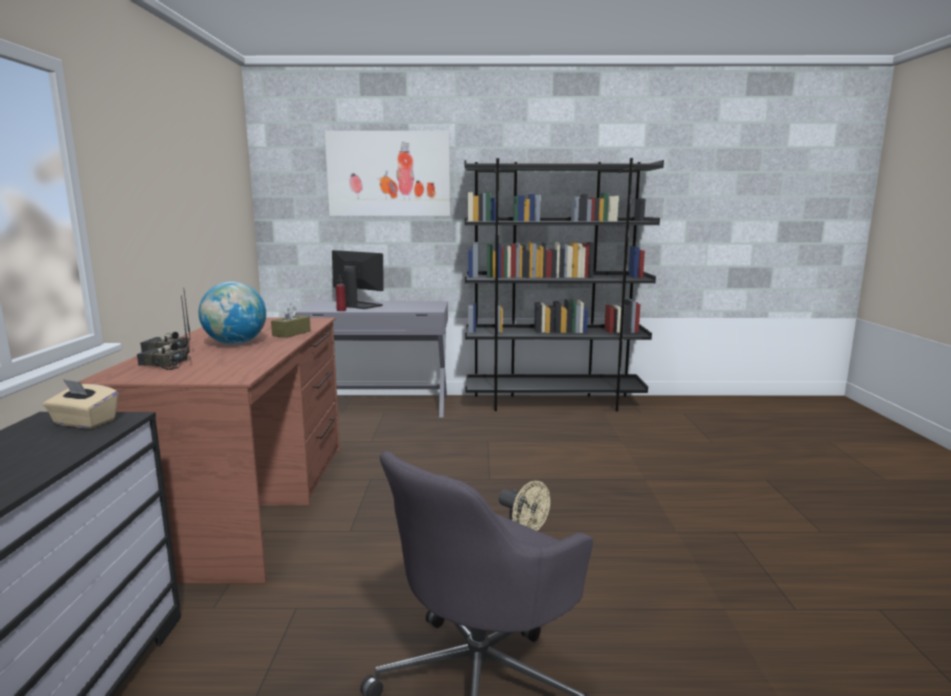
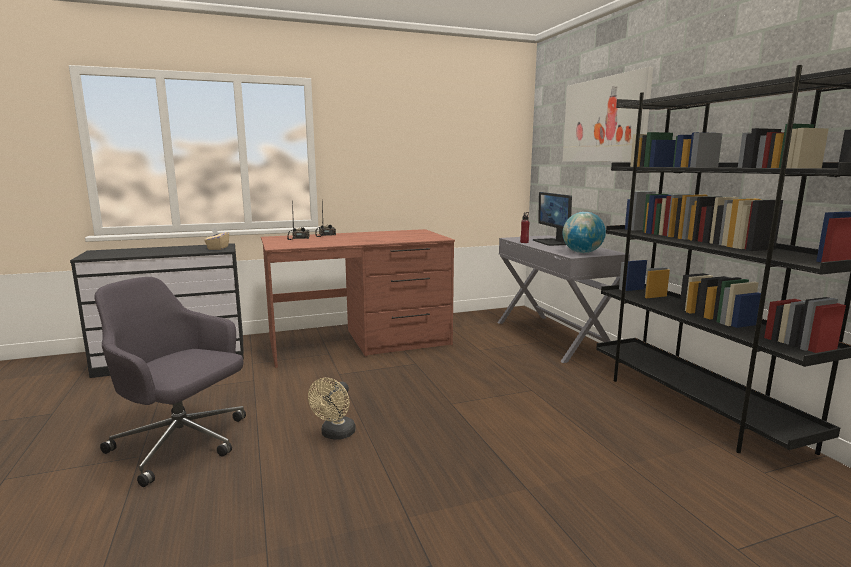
camera: 70 degrees right, 0 degrees up
globe [199,282,266,345] -> globe moved to [563,212,606,253]
brown tissue box [271,304,311,338] -> none
monitor [332,250,384,309] -> monitor turned 150 degrees clockwise [533,192,572,246]

